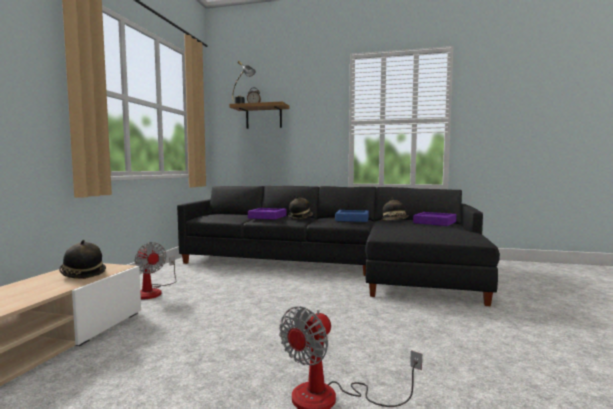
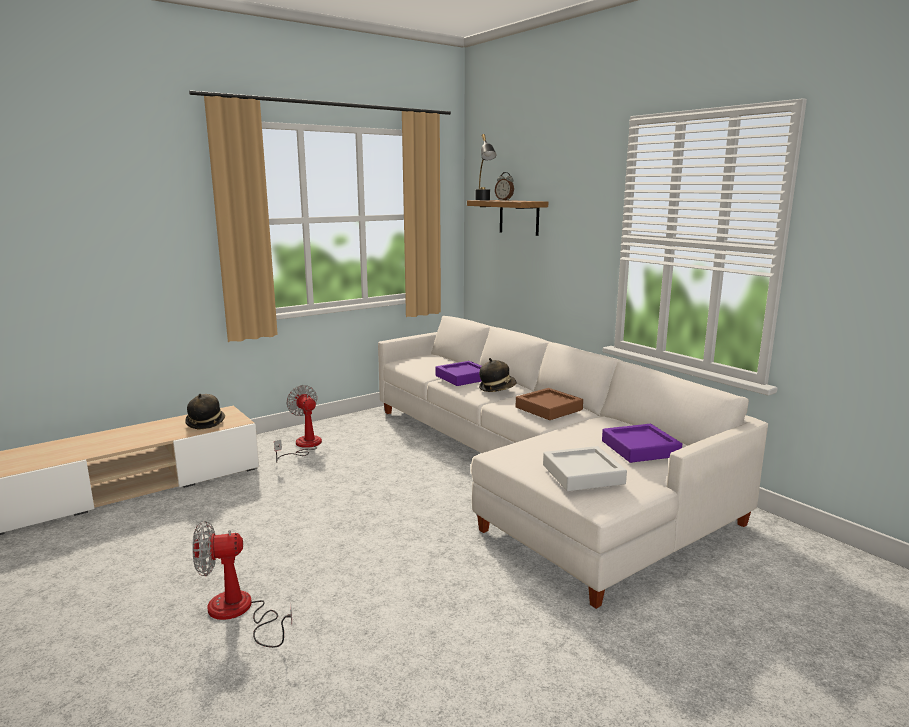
camera: 40 degrees right, 10 degrees up
fan [135,242,176,299] -> fan turned 150 degrees clockwise [274,385,322,463]
black sofa [177,186,500,306] -> white sofa [378,316,768,609]
blue tray [335,210,369,222] -> brown tray [516,388,583,420]
hat [381,198,409,221] -> none
none -> grey tray [543,446,627,491]

